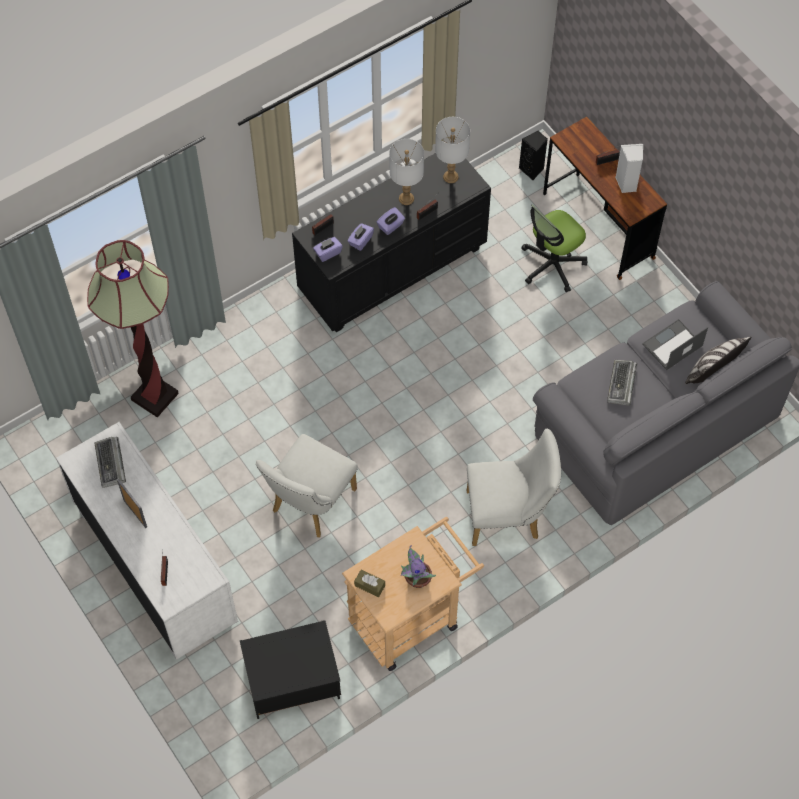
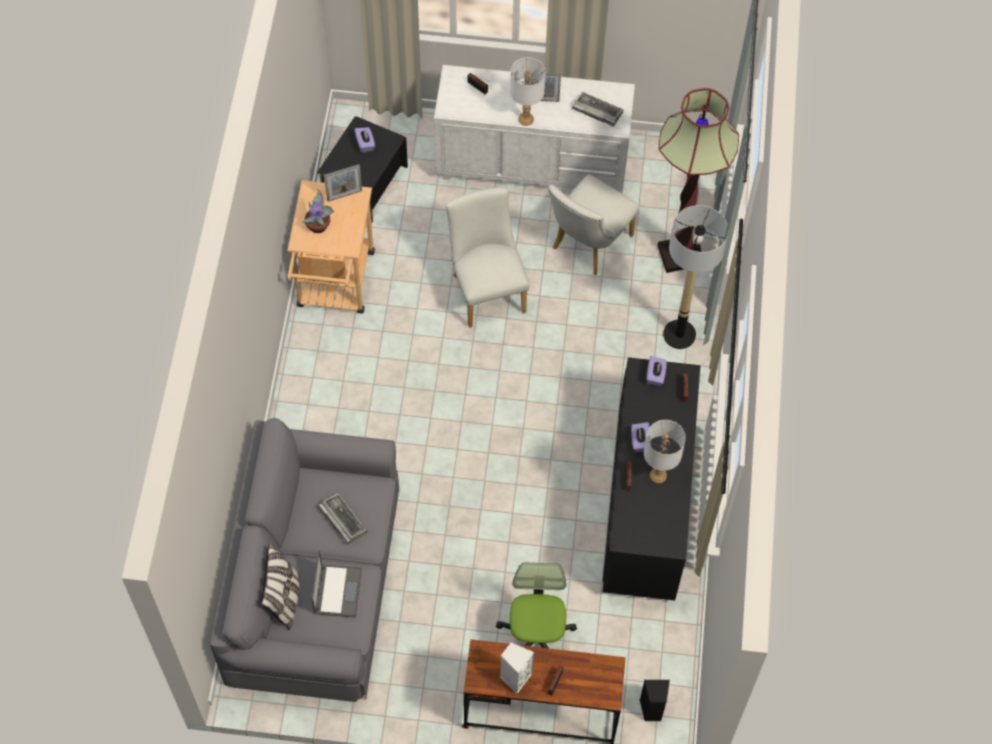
camera: 130 degrees right, 0 degrees up
purple tissue box [347,223,374,251] -> purple tissue box moved to [354,127,375,153]
brown tissue box [354,569,385,597] -> picture frame [324,164,362,201]
white table lamp [435,117,470,183] -> white table lamp moved to [510,57,546,126]
white chair [466,428,561,546] -> white chair moved to [548,174,639,275]
none -> floor lamp [663,205,728,349]

